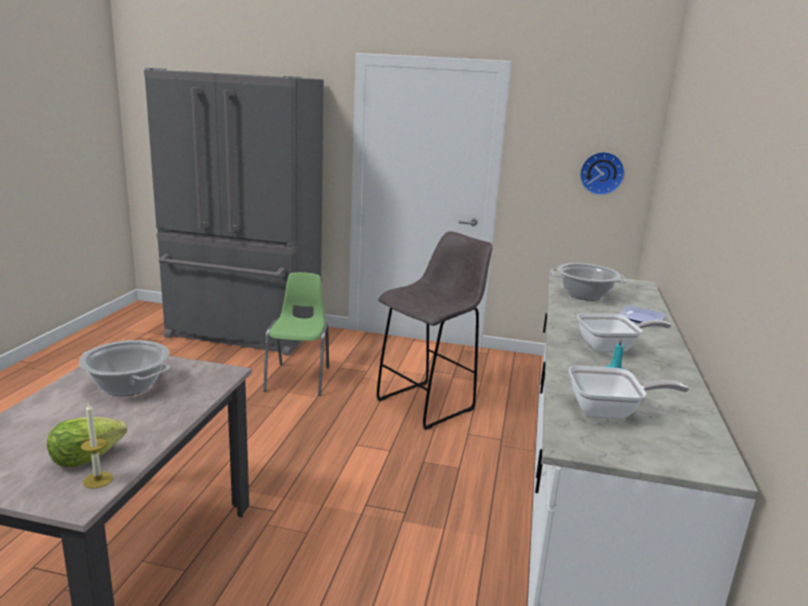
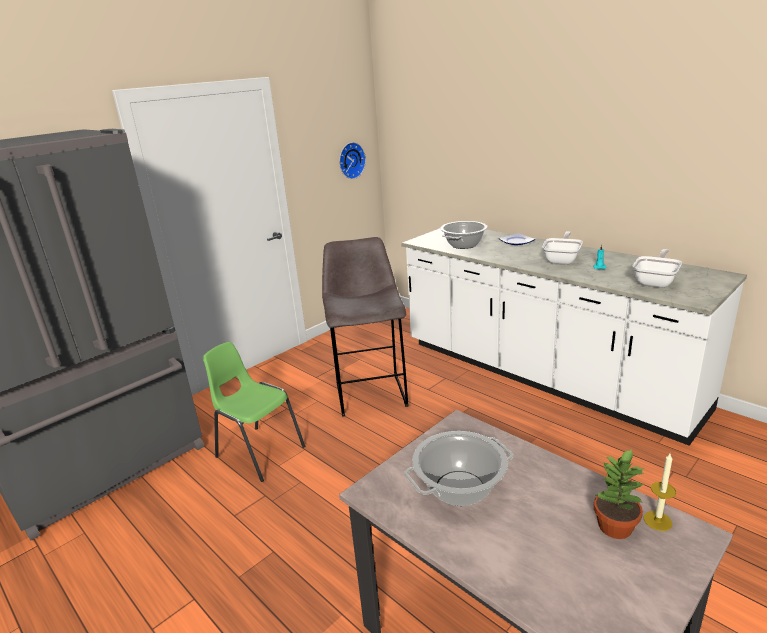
camera: 55 degrees left, 5 degrees up
lettuce [47,417,127,467] -> potted plant [594,449,644,539]

